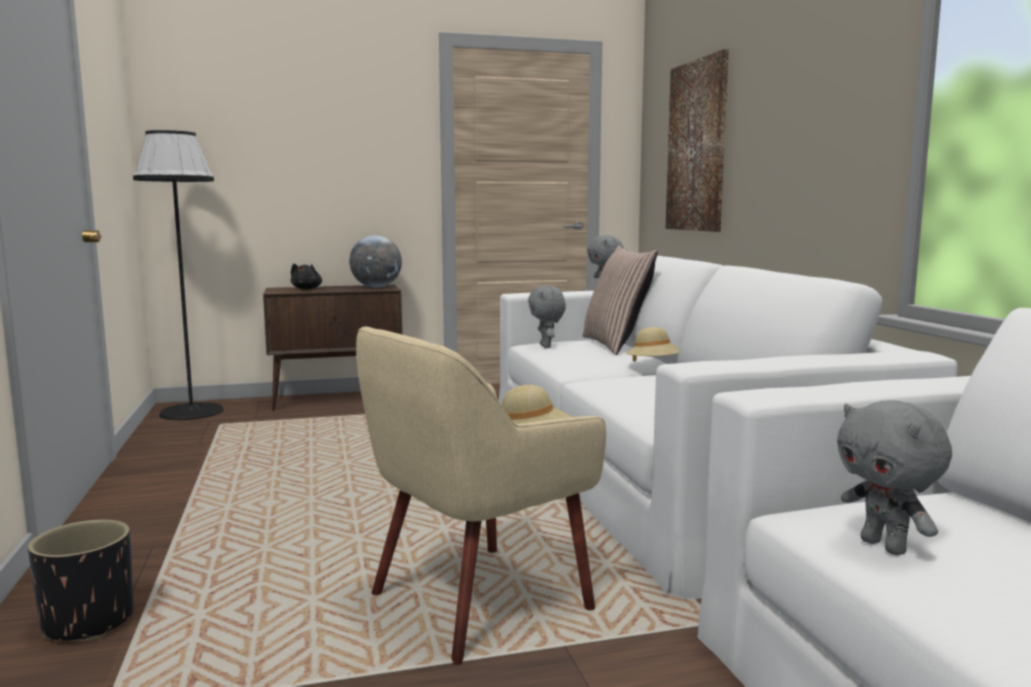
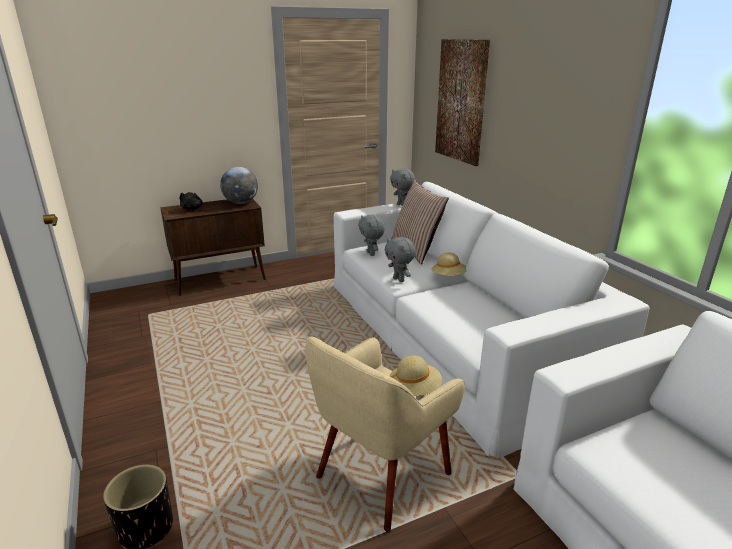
camera: 10 degrees left, 15 degrees up
black floor lamp [133,130,224,420] -> none
grey plush toy [837,400,952,555] -> grey plush toy moved to [385,237,416,282]

